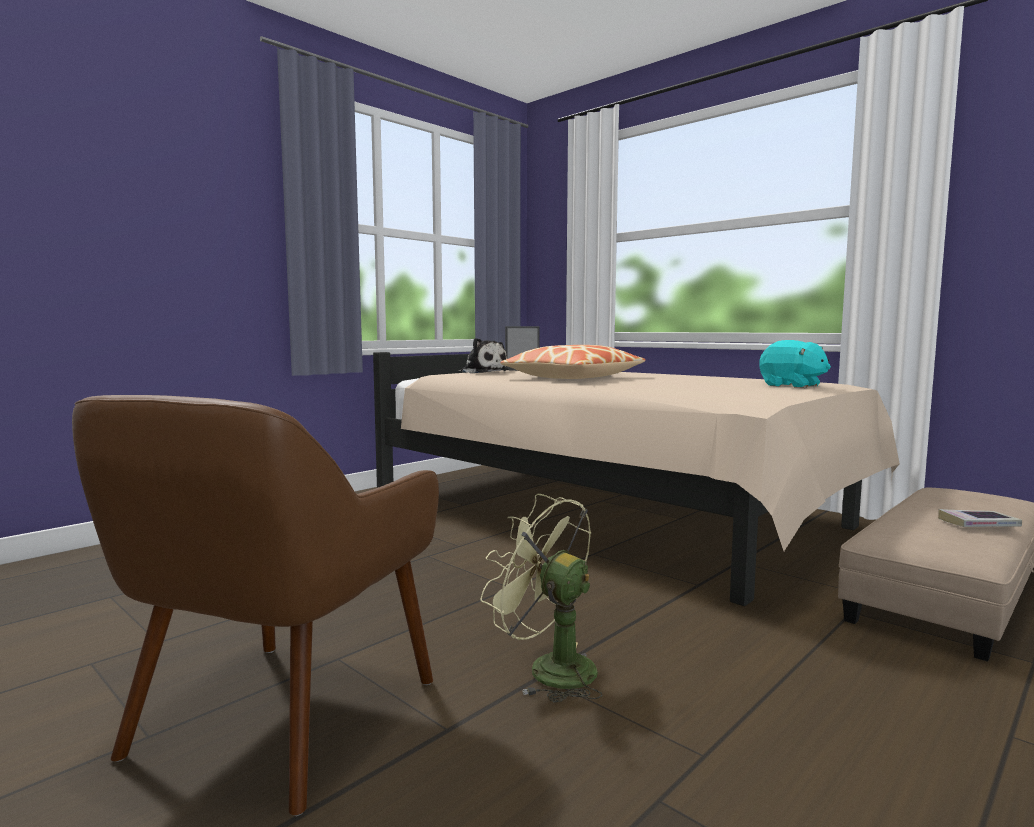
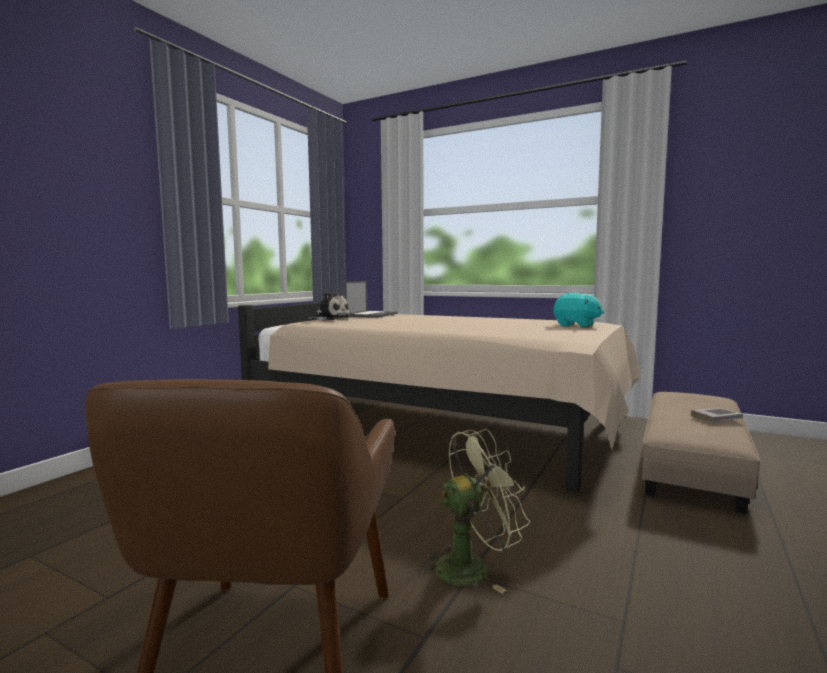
camera: 15 degrees left, 0 degrees up
green fan [481,494,603,703] -> green fan turned 135 degrees clockwise [417,429,530,593]
pillow [500,345,646,379] -> none

